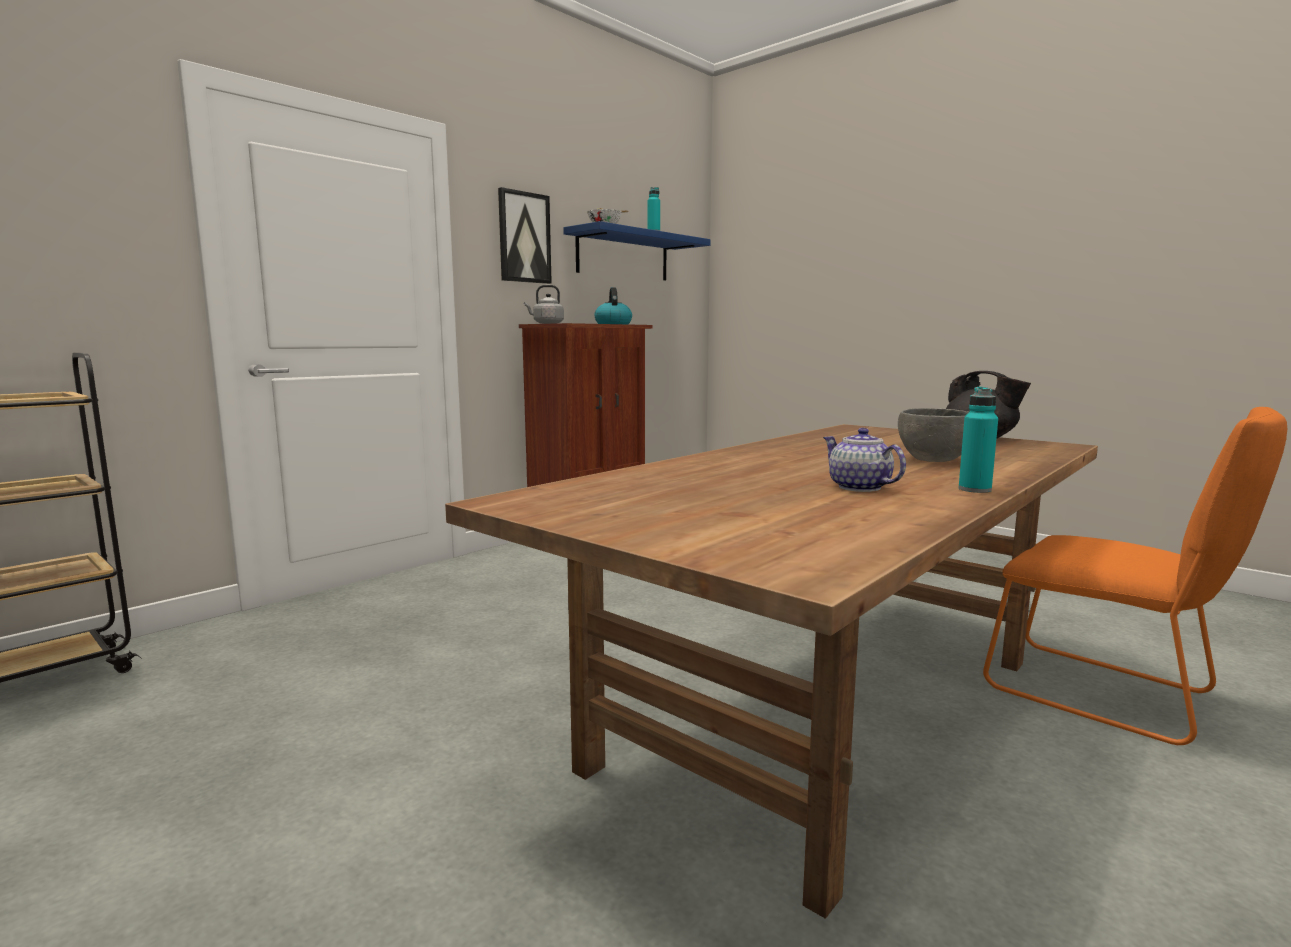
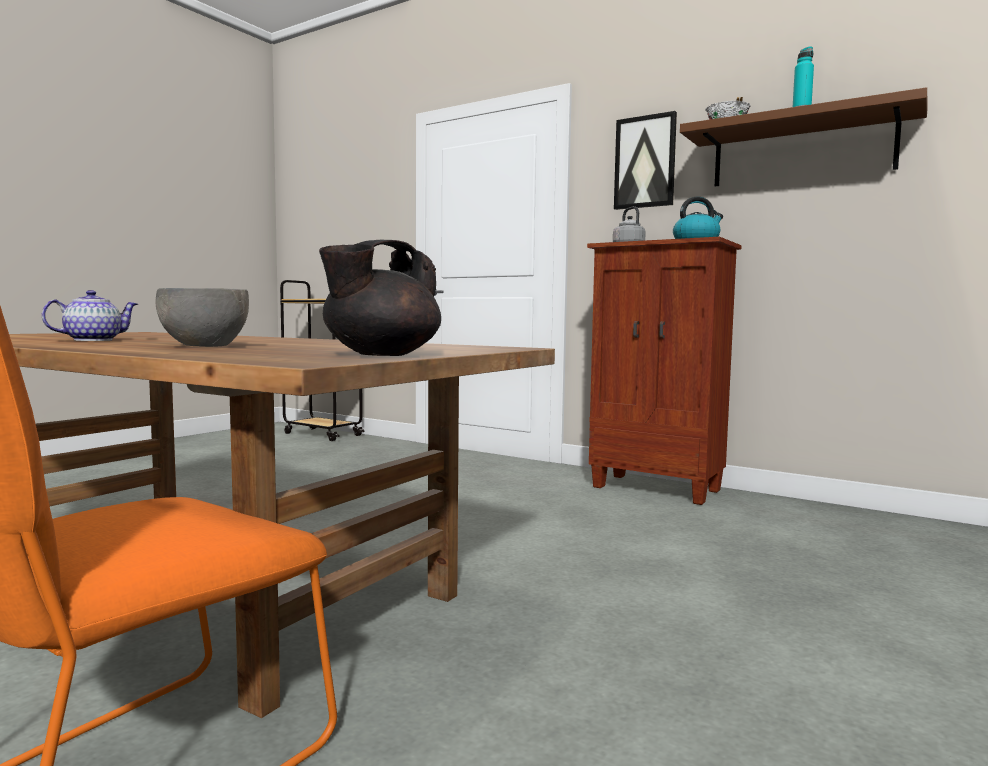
camera: 80 degrees right, 5 degrees down
blue shelf [563,221,711,280] -> brown shelf [680,87,928,187]
turquoise bottle [959,387,998,493] -> none

